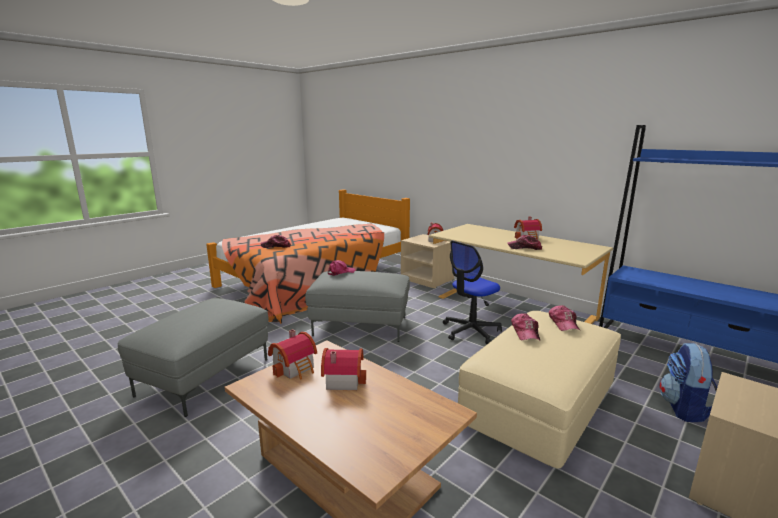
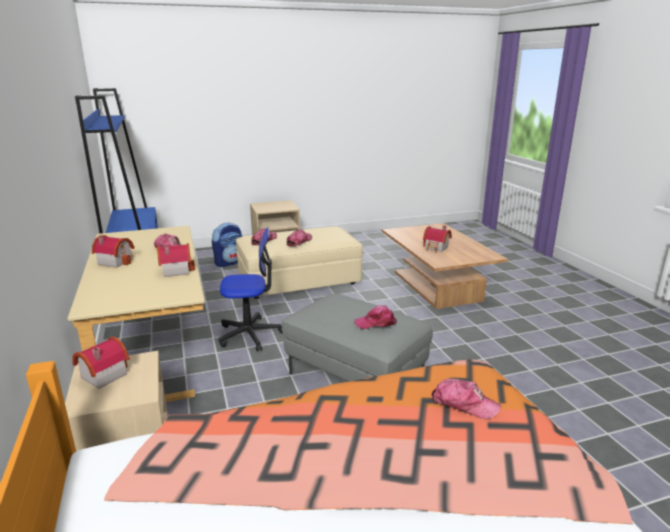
camera: 150 degrees left, 5 degrees up
grey ottoman [117,298,268,417] -> none
toy house [268,329,317,380] -> toy house moved to [157,243,195,277]

